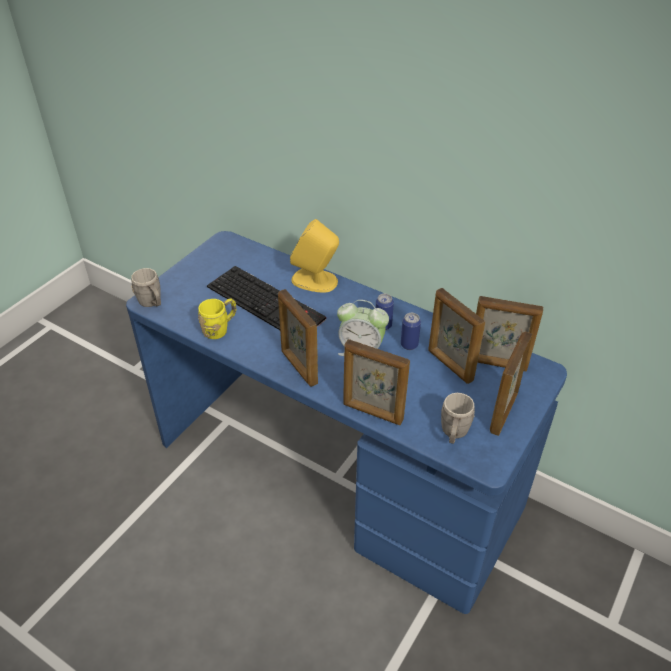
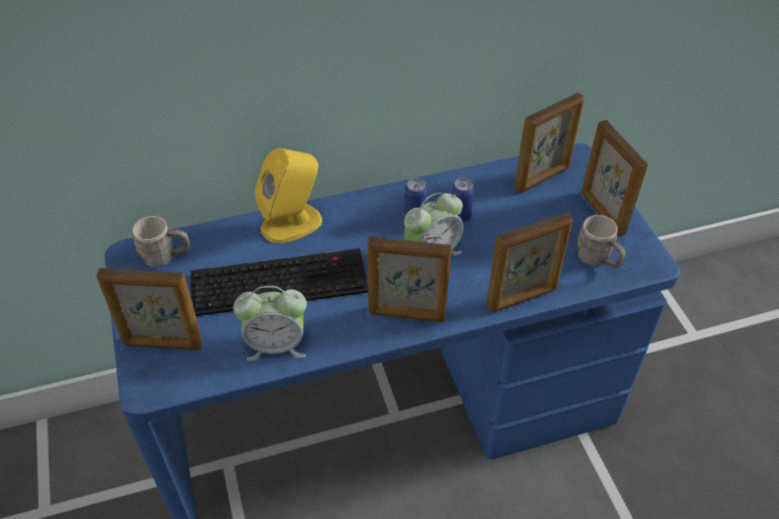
camera: 50 degrees left, 5 degrees up
grey mug [131,268,161,307] -> grey mug moved to [132,216,190,267]
yellow mug [198,299,236,339] -> alarm clock [233,286,307,361]
picture frame [428,288,485,384] -> picture frame moved to [96,268,203,350]

